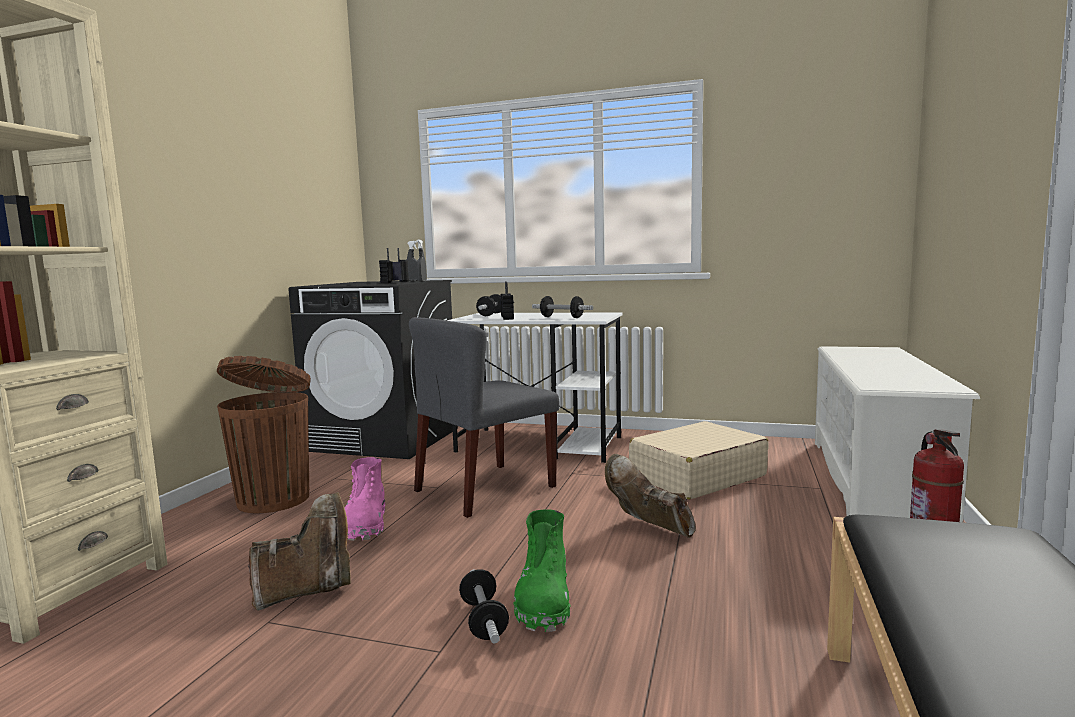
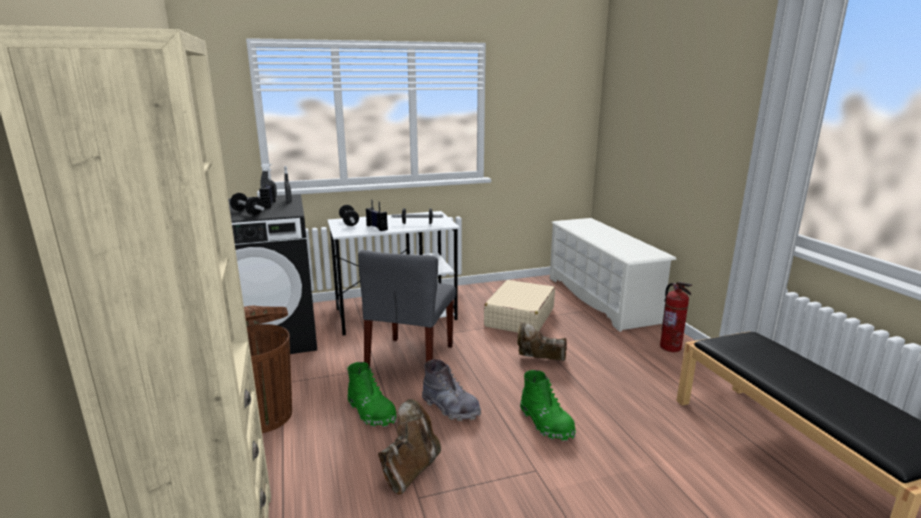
camera: 35 degrees left, 10 degrees up
pink boot [345,457,385,541] -> green boot [347,362,397,427]
dumbbell [459,570,509,643] -> dumbbell moved to [230,193,264,216]
none -> grey boot [422,359,481,421]

